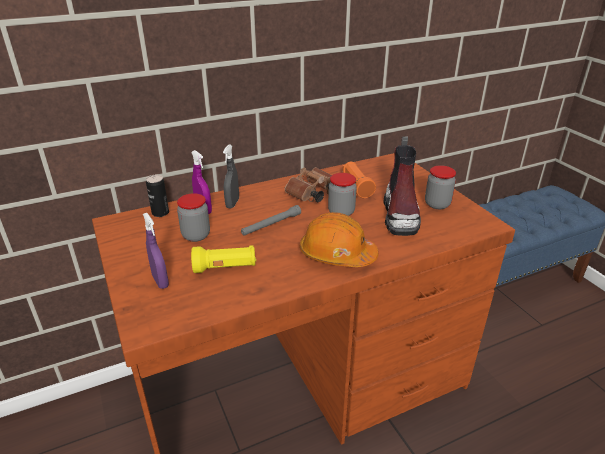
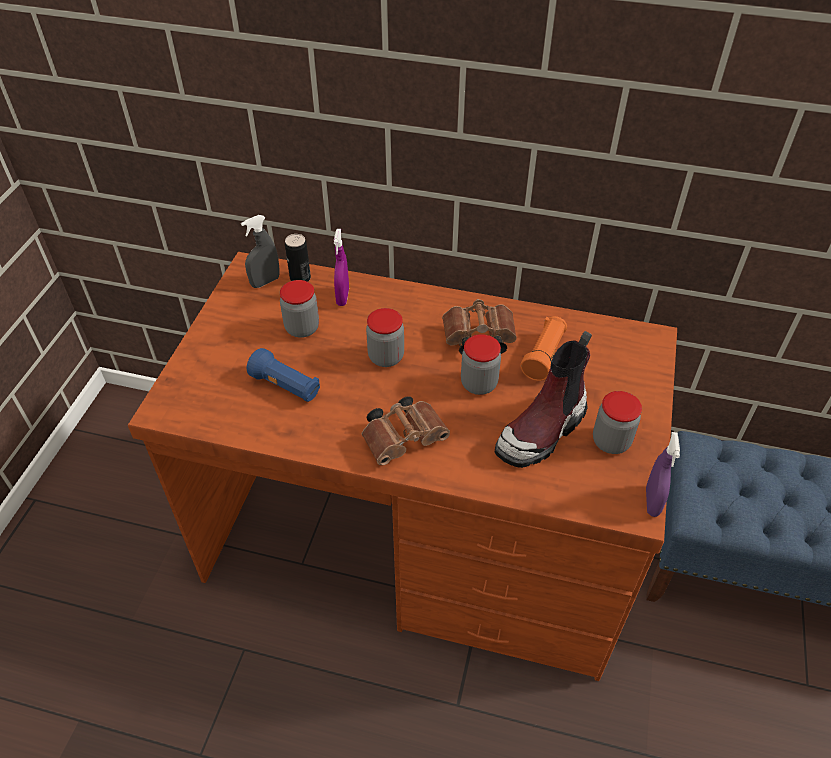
camera: 40 degrees right, 15 degrees up
purple spray bottle [143,213,169,289] -> purple spray bottle moved to [646,432,680,517]
yellow flashlight [191,245,256,273] -> blue flashlight [247,348,320,402]
grey spray bottle [223,144,239,208] -> grey spray bottle moved to [241,215,279,288]
grey flashlight [241,205,301,236] -> jar [366,308,404,367]
orange hard hat [300,212,378,267] -> brown binoculars [362,396,450,465]

